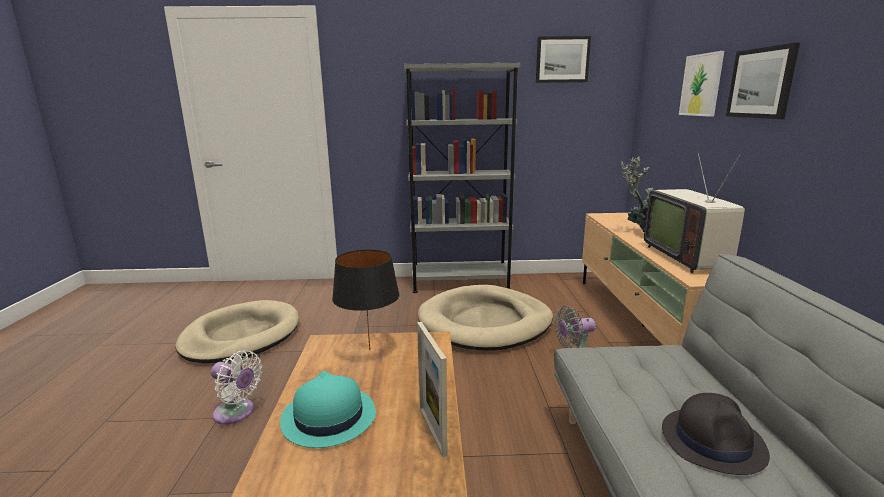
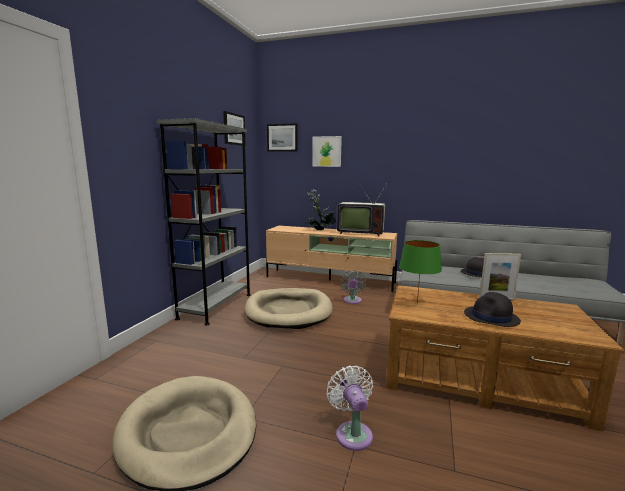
camera: 70 degrees left, 5 degrees down
white fan [211,350,263,425] -> white fan turned 60 degrees counterclockwise [327,365,373,451]
turquoise hat [280,371,376,448] -> black hat [464,292,521,327]
black table lamp [332,249,400,350] -> green table lamp [399,240,442,304]
picture [726,43,800,119] -> picture moved to [267,123,298,152]

